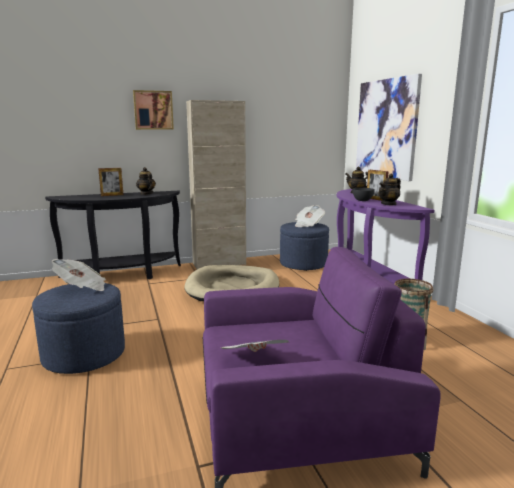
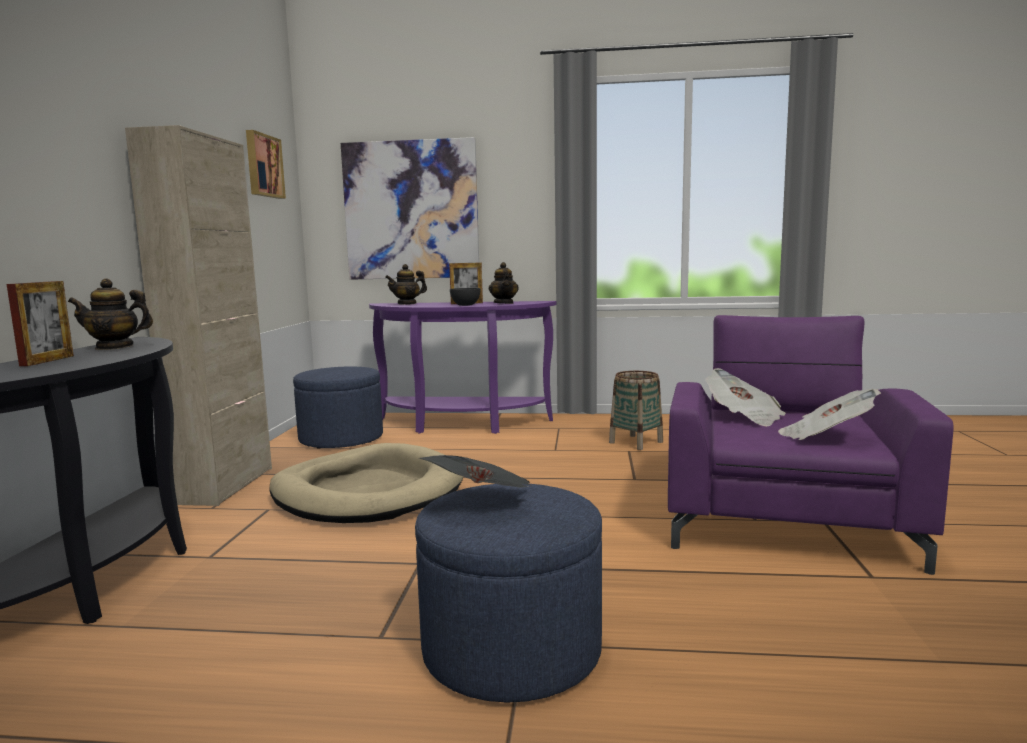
camera: 65 degrees left, 5 degrees down
picture [133,90,174,130] -> picture moved to [246,130,286,199]
newspaper [295,205,325,227] -> newspaper moved to [705,368,786,427]

